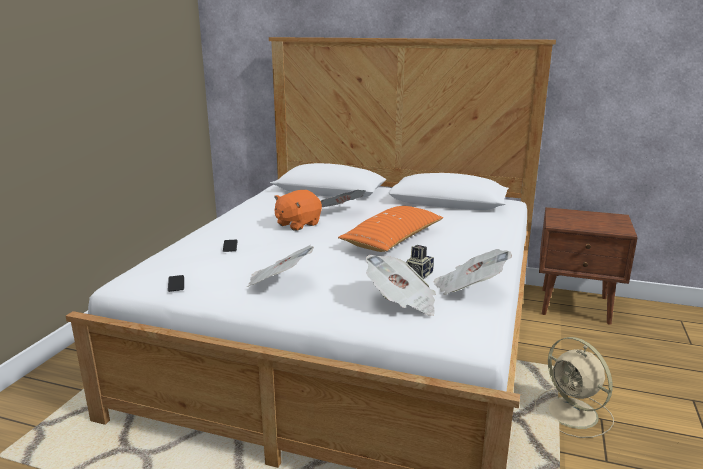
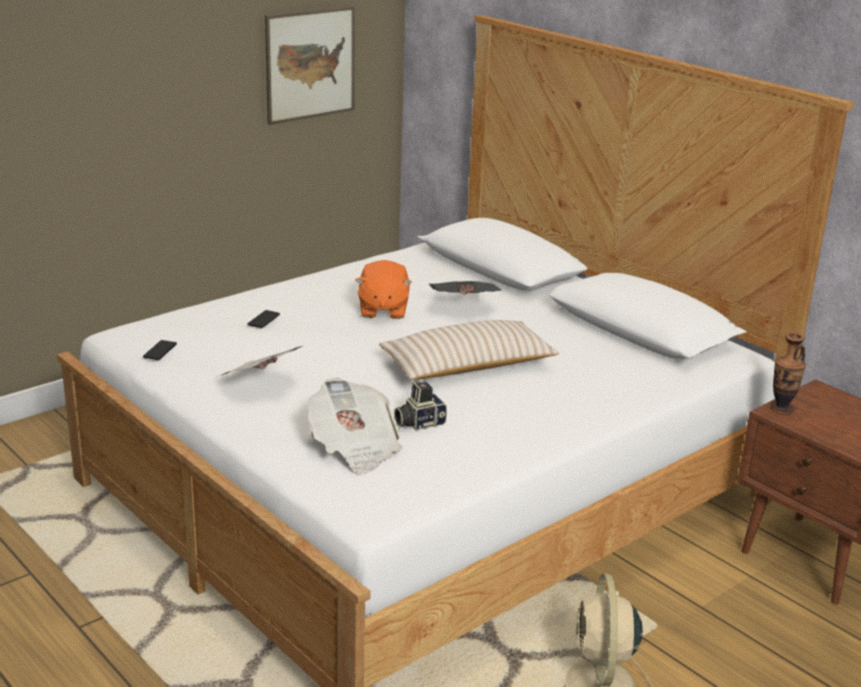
camera: 30 degrees right, 5 degrees up
orange plush toy [274,190,322,231] -> orange plush toy turned 75 degrees counterclockwise [355,260,412,319]
orange pillow [338,206,443,252] -> beige pillow [379,320,559,380]
newspaper [433,249,512,295] -> none
none -> picture [265,6,355,125]
none -> vase [770,332,806,415]

